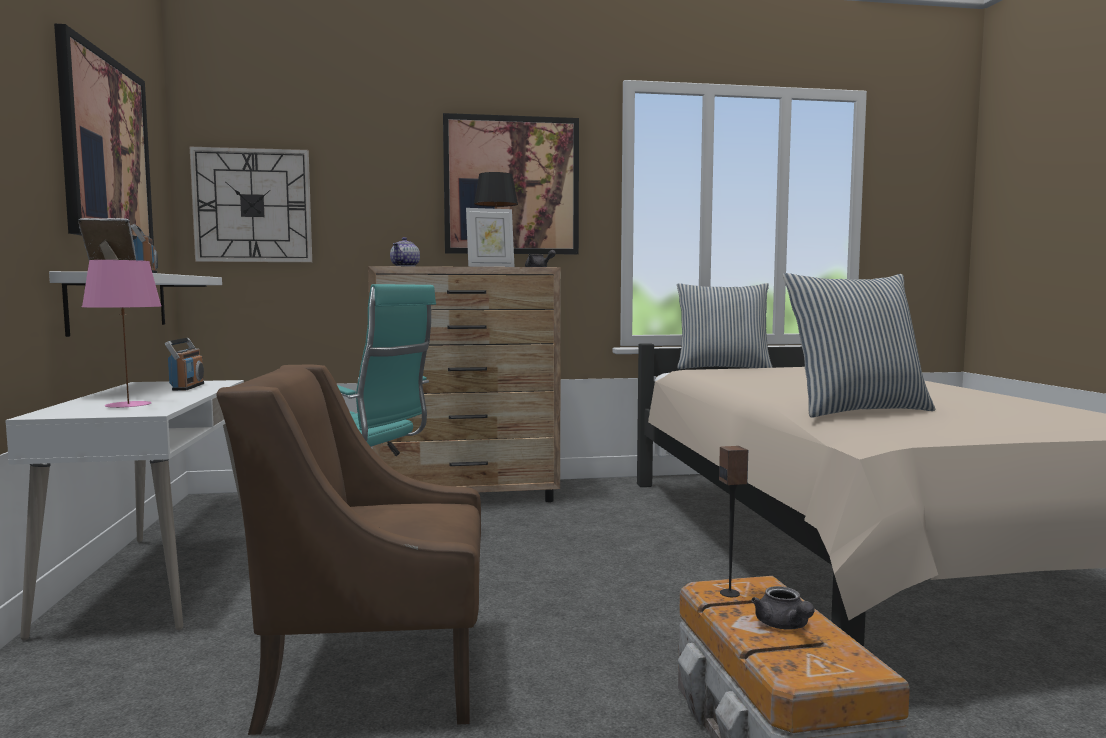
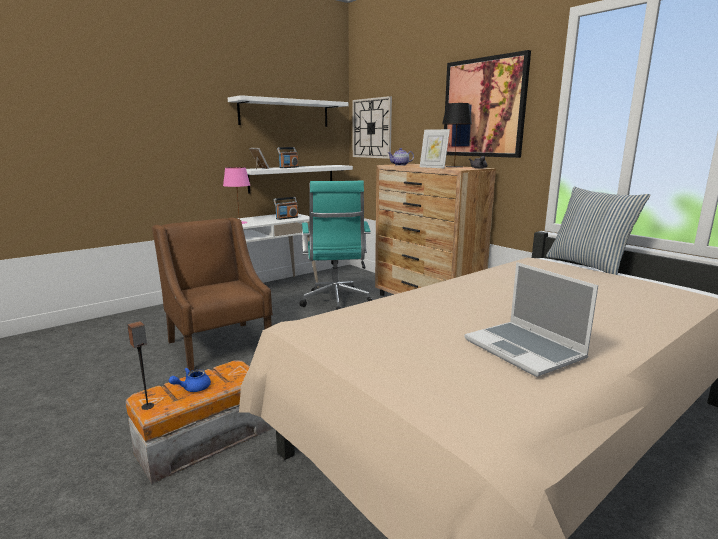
camera: 60 degrees right, 10 degrees up
picture [54,23,154,246] -> white shelf [228,95,348,127]
speaker [719,446,748,597] -> speaker moved to [127,321,154,410]
grey teapot [751,586,815,630] -> blue teapot [169,368,211,392]
pillow [783,273,935,418] -> none
none -> laptop [465,262,598,377]

